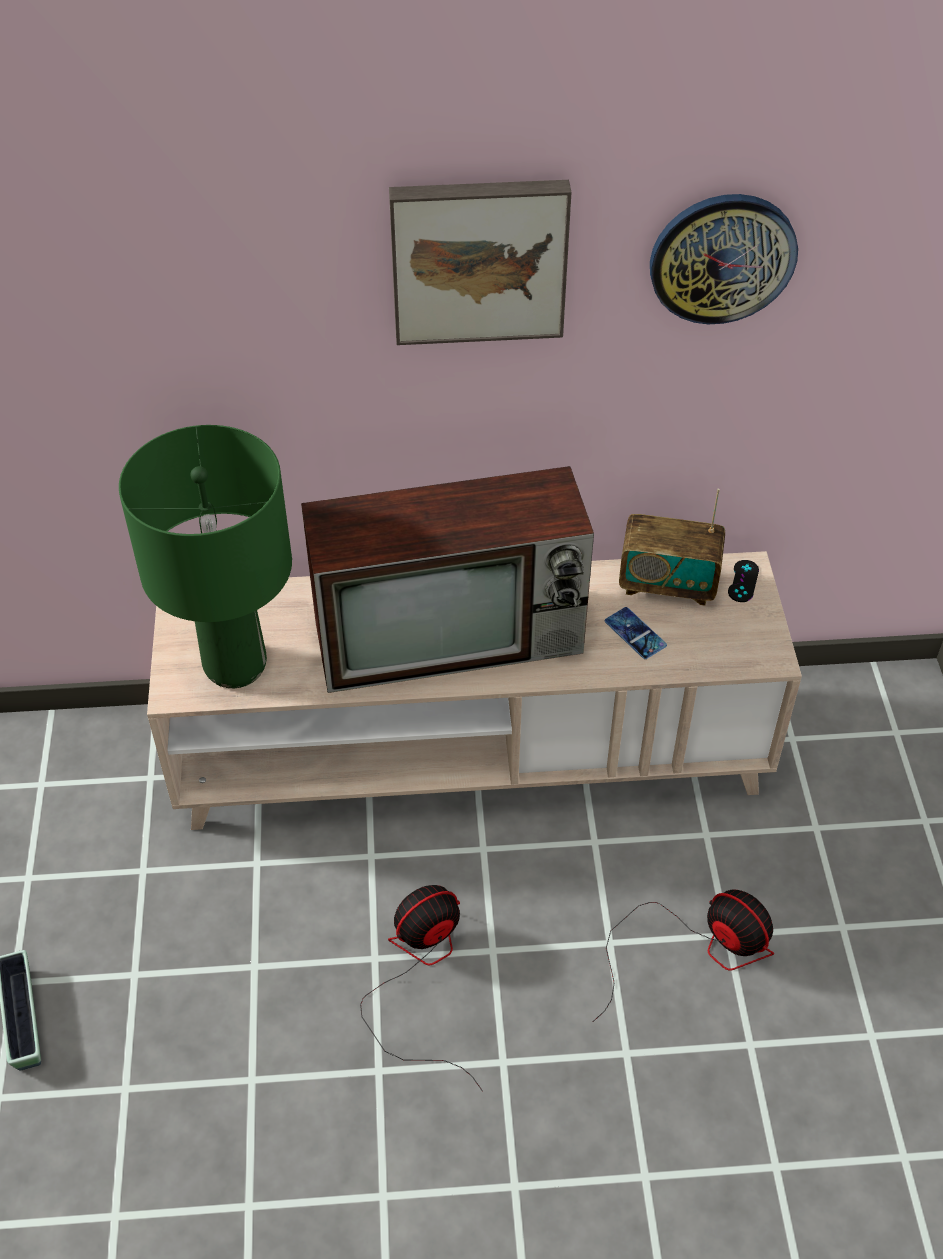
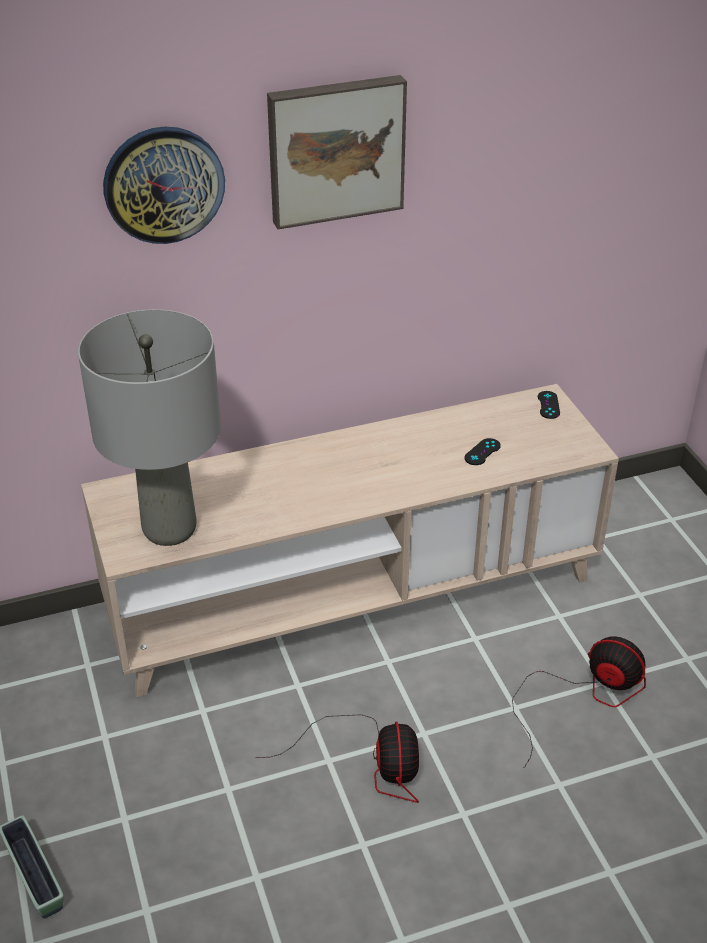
camera: 15 degrees left, 10 degrees down
green table lamp [119,425,292,688] -> grey table lamp [78,309,221,546]
television [301,466,594,693] -> none
fan [360,885,483,1092] -> fan turned 135 degrees clockwise [255,714,419,803]
phone [605,607,667,659] -> black game controller [464,438,501,465]
radio [619,489,725,606] -> none
wall clock [650,194,798,324] -> wall clock moved to [103,126,225,244]

